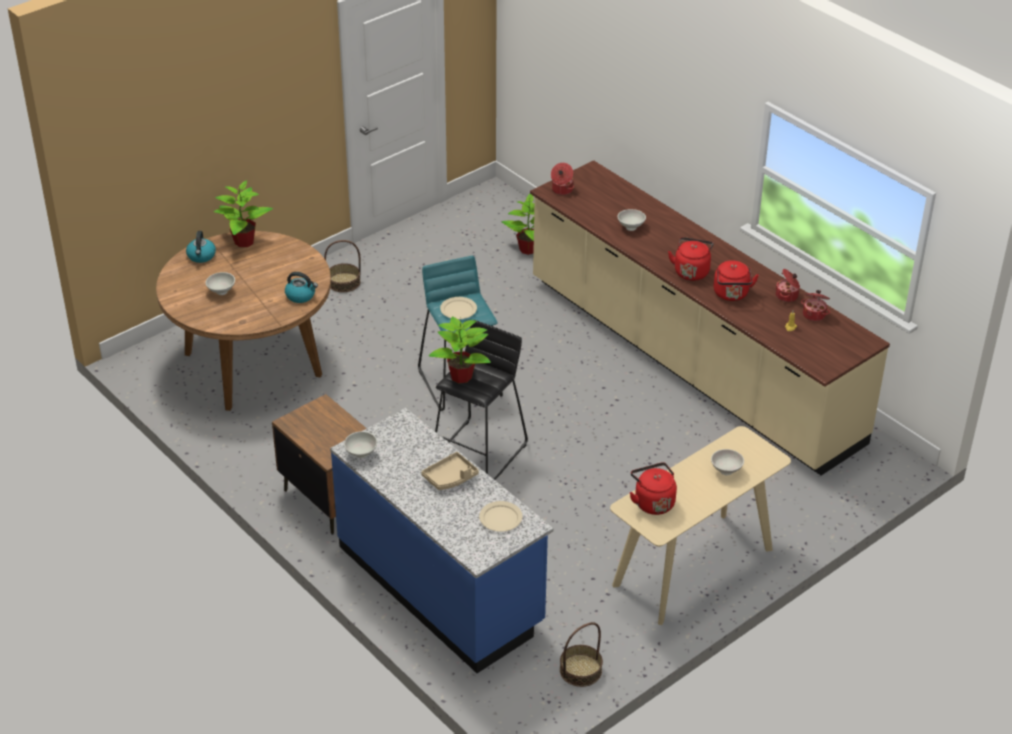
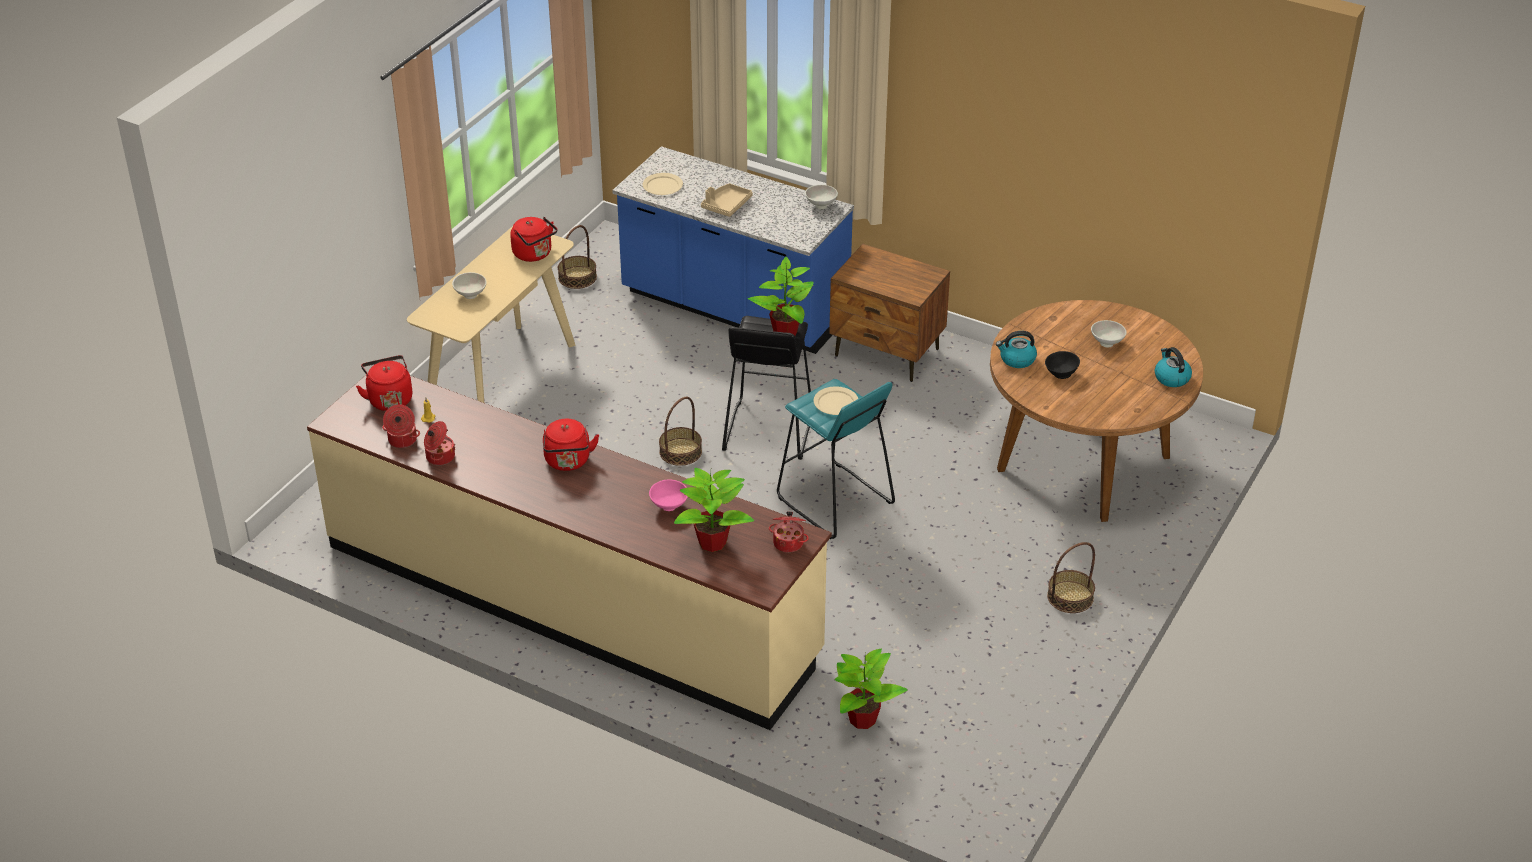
camera: 160 degrees right, 0 degrees up
potted plant [213,180,273,247] -> potted plant moved to [674,468,754,552]
white bowl [618,209,646,231] -> pink bowl [649,480,688,511]
red kettle [714,260,759,301] -> red kettle moved to [356,355,412,411]
none -> basket [659,397,702,466]
none -> black bowl [1045,351,1080,379]

